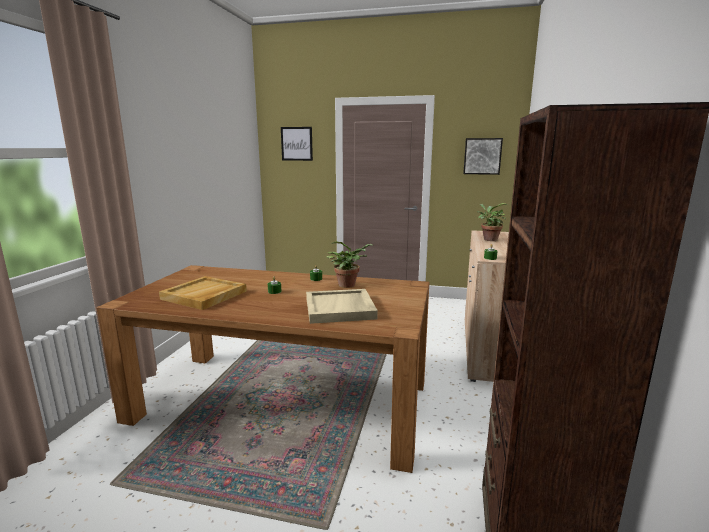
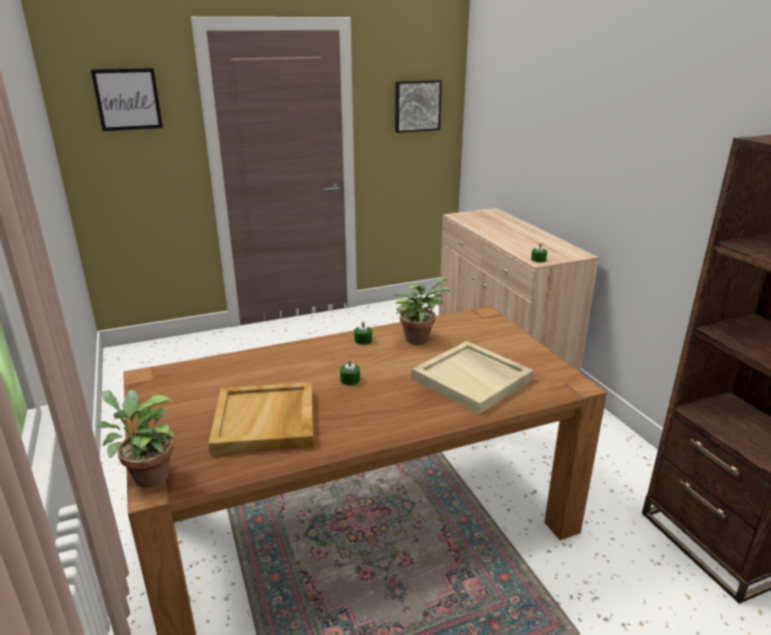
camera: 35 degrees left, 10 degrees up
potted plant [477,203,508,241] -> potted plant moved to [96,390,175,487]

